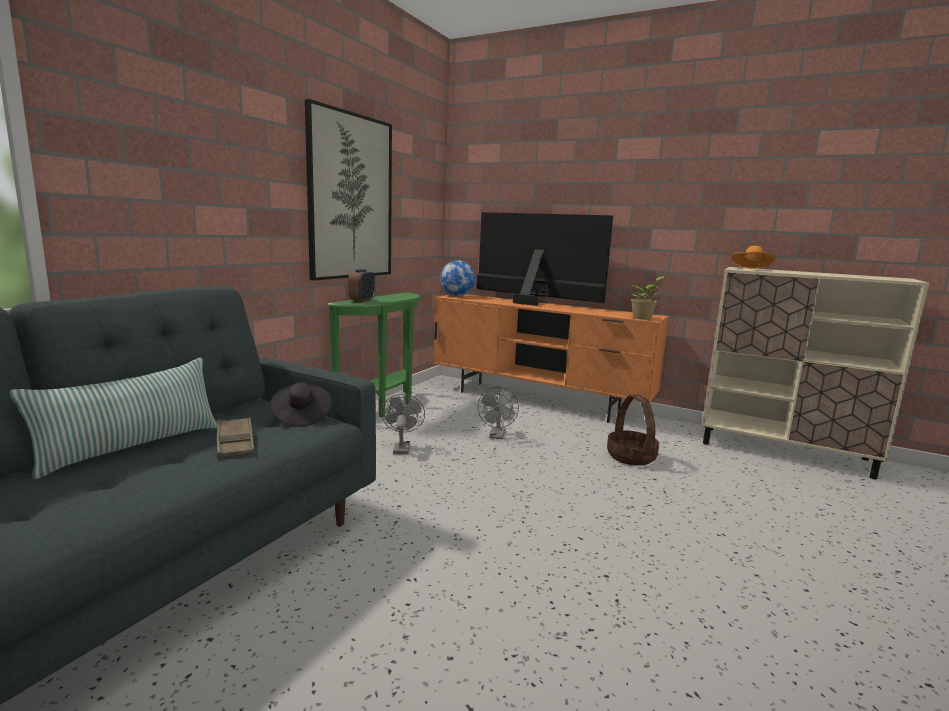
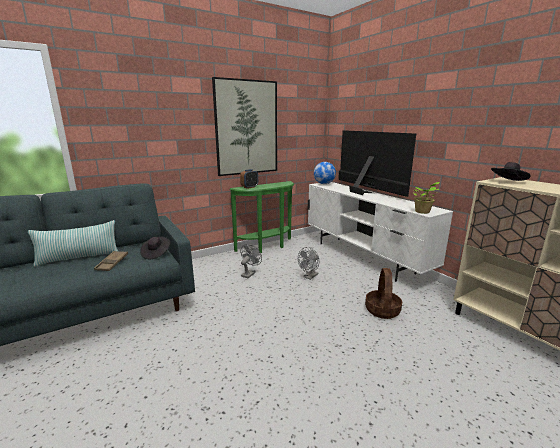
camera: 30 degrees right, 5 degrees up
orange tv stand [433,294,669,423] -> white tv stand [308,182,453,282]
orange hat [731,246,775,269] -> black hat [491,162,530,181]

